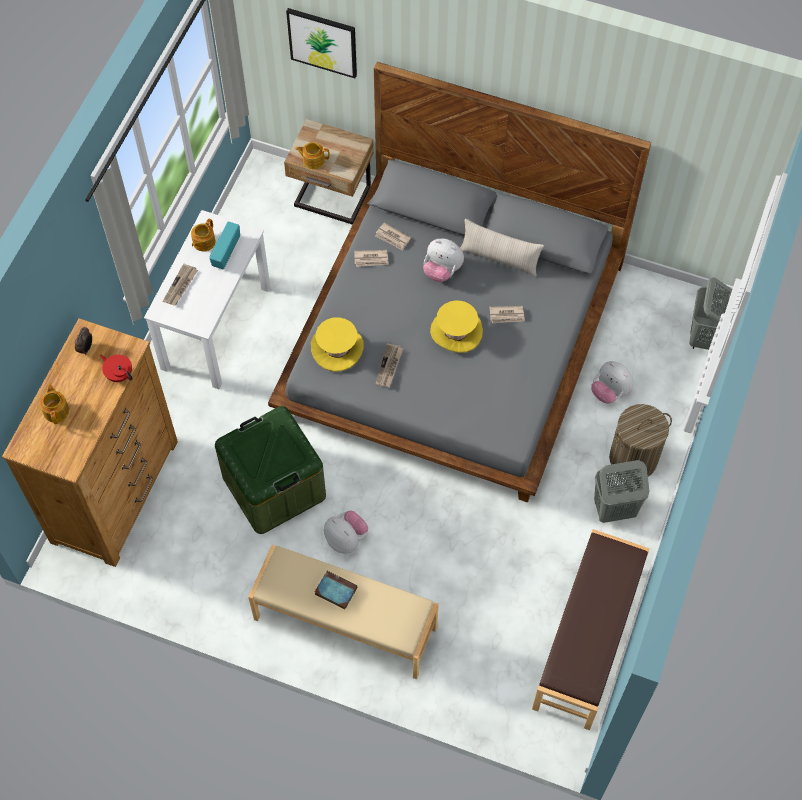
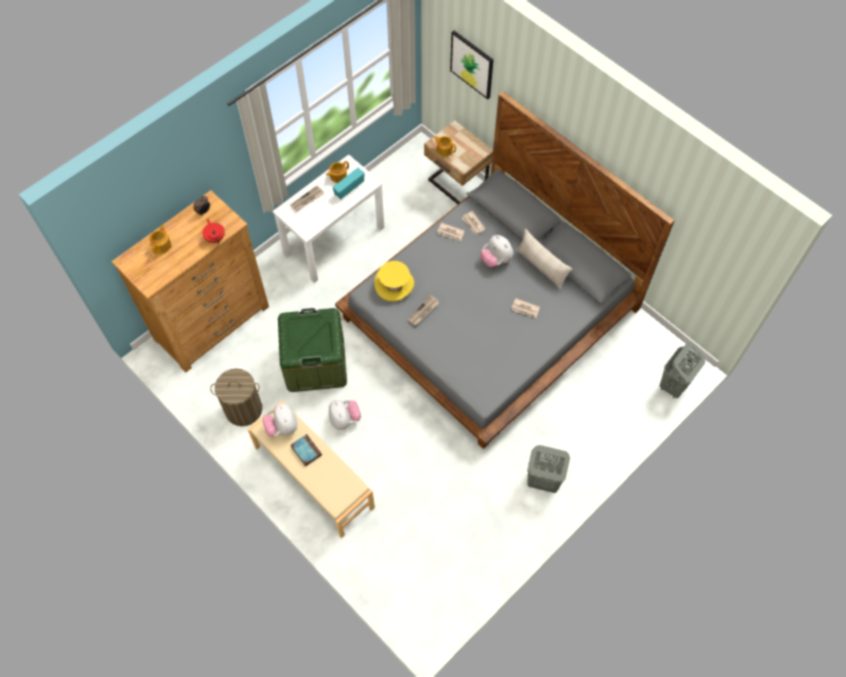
camera: 25 degrees right, 0 degrees up
yellow hat [430,300,483,353] -> none
brown bench [532,529,650,730] -> none
plush toy [591,361,634,404] -> plush toy moved to [263,403,298,436]
laundry basket [609,404,672,477] -> laundry basket moved to [210,369,262,426]

